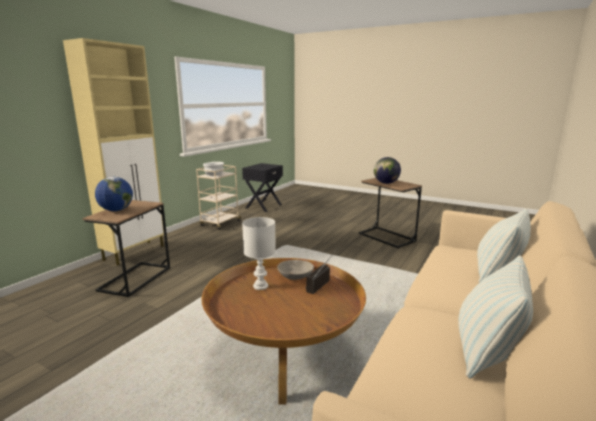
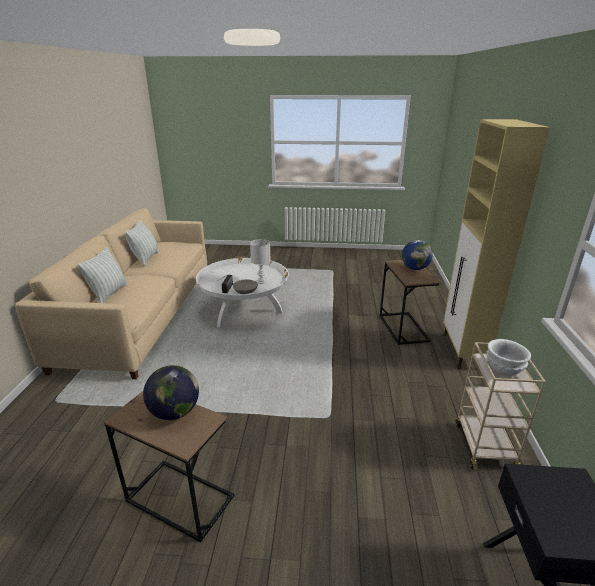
camera: 155 degrees right, 10 degrees up
brown coffee table [201,258,366,404] -> white coffee table [196,258,289,328]

